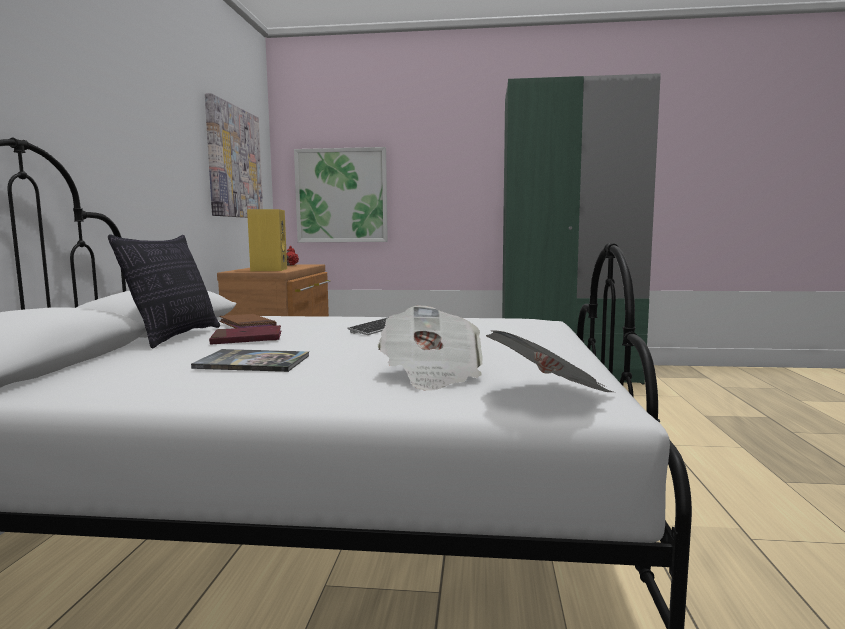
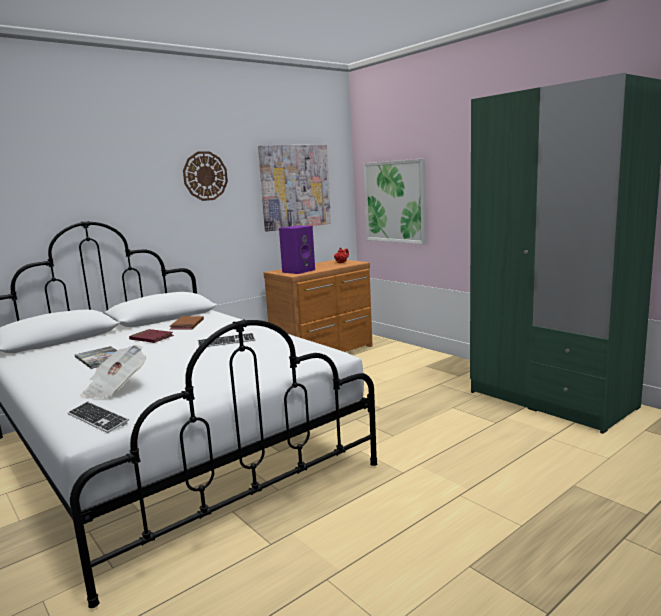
camera: 45 degrees right, 5 degrees up
pillow [108,235,220,348] -> none
yellow speaker [247,209,287,271] -> purple speaker [279,226,315,274]
newspaper [486,330,613,392] -> keyboard [68,401,129,433]
none -> wall clock [183,151,228,201]

